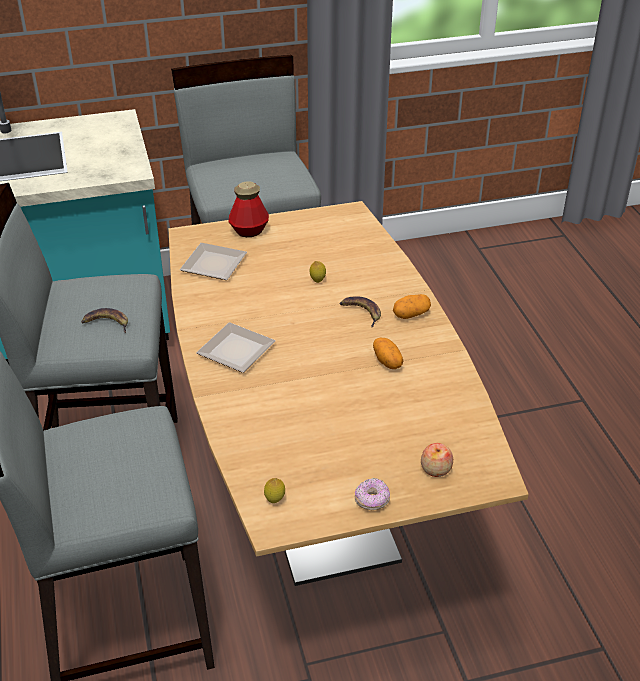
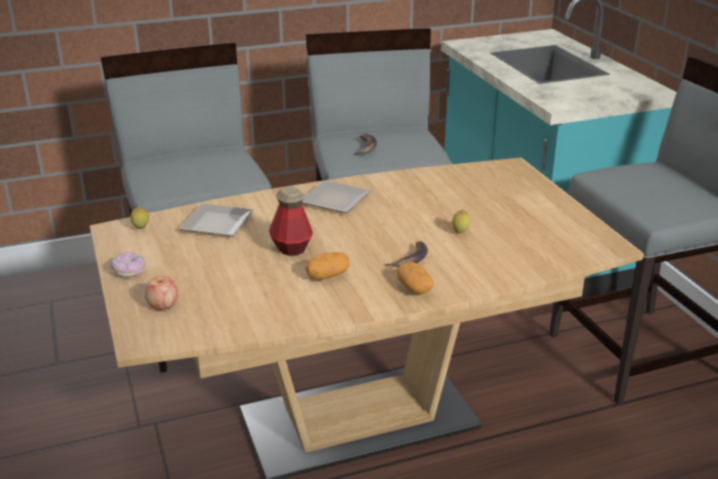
camera: 85 degrees right, 10 degrees down
plate [180,243,247,280] -> plate moved to [179,203,253,237]
bottle [228,181,269,237] -> bottle moved to [269,186,313,256]

